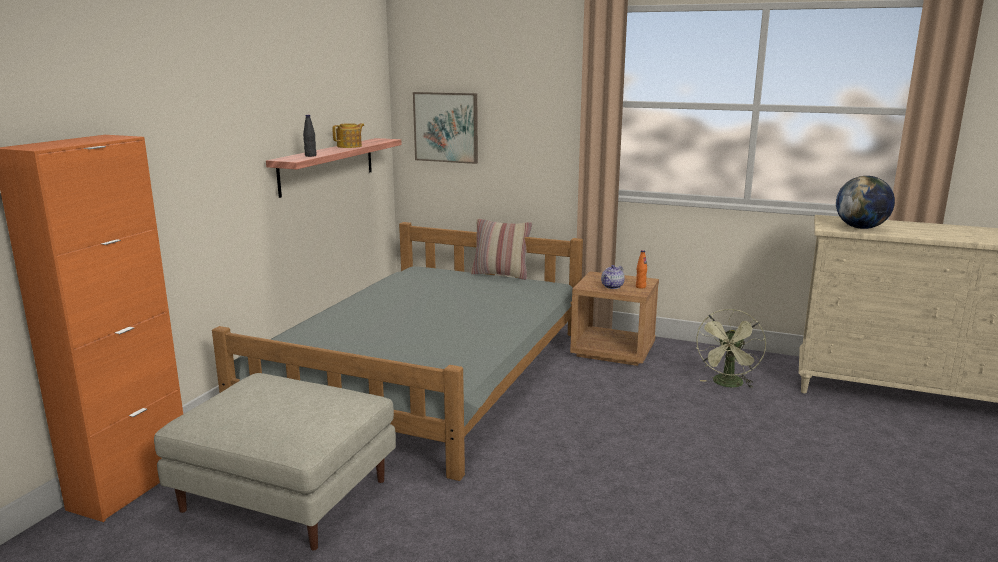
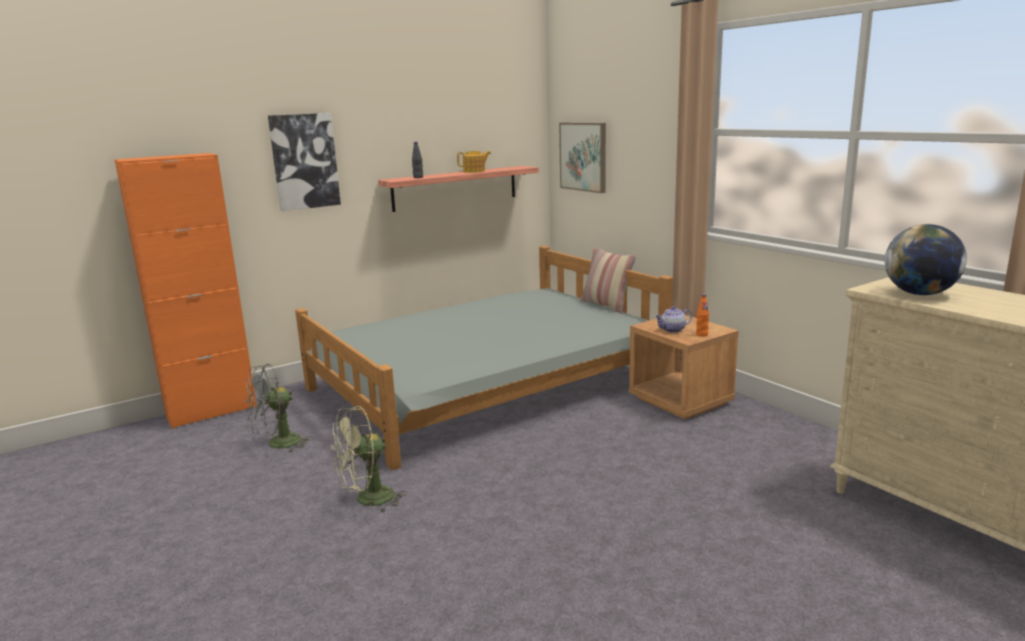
camera: 35 degrees right, 0 degrees up
beige ottoman [154,373,396,550] -> grey fan [245,364,313,453]
green fan [695,309,766,388] -> green fan moved to [331,406,407,513]
none -> picture [268,113,341,211]

